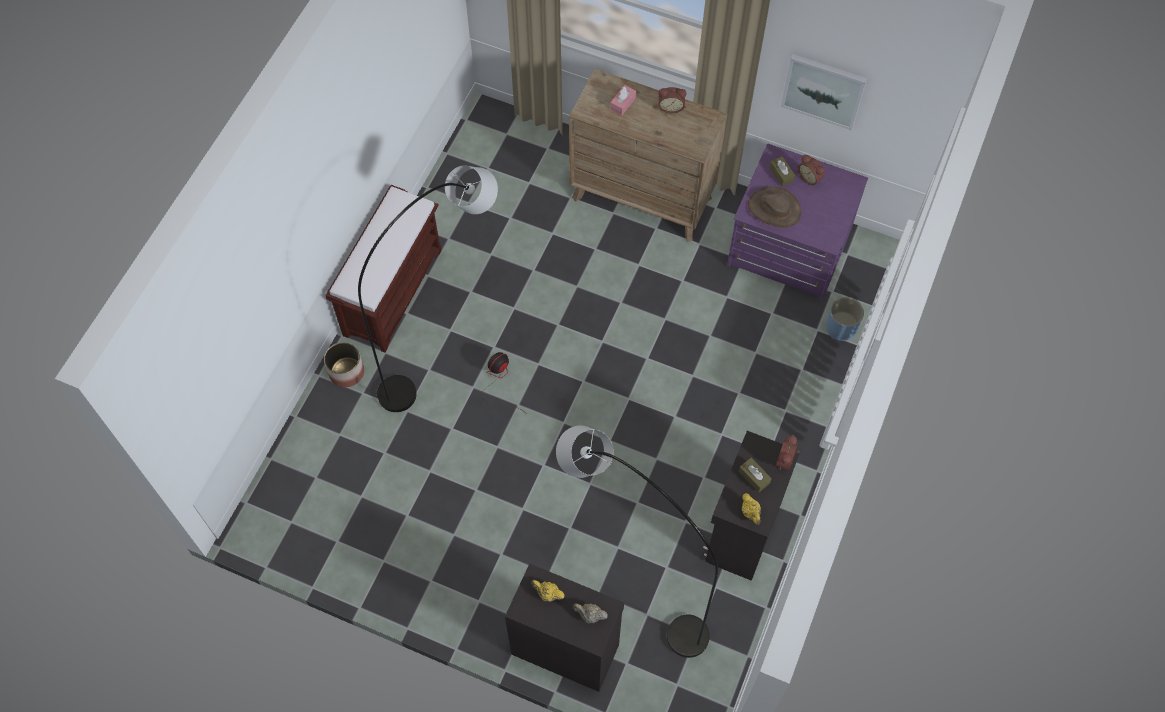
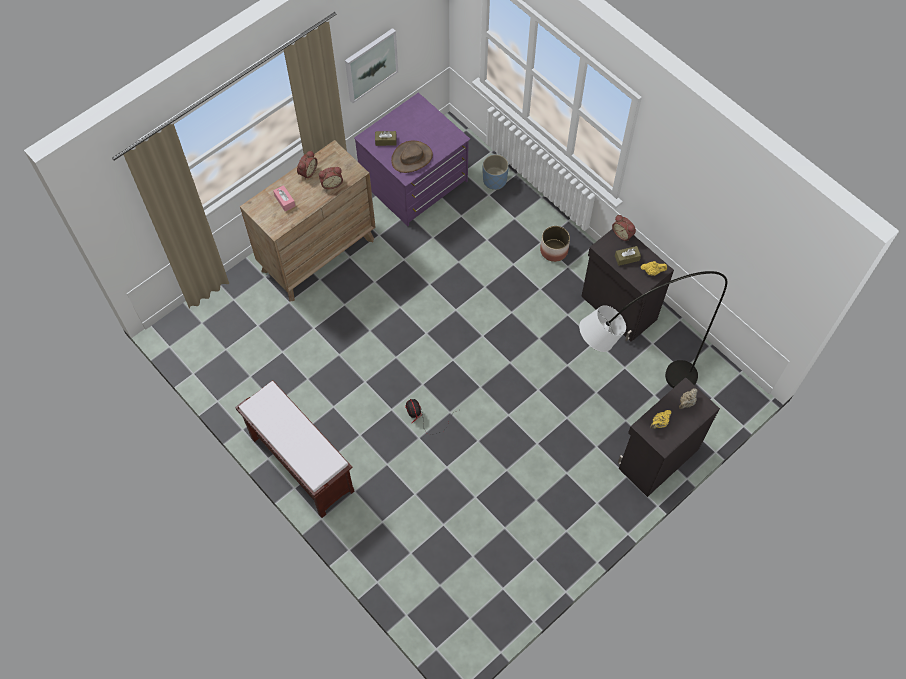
camera: 65 degrees left, 0 degrees up
planter [324,342,364,387] -> planter moved to [540,226,570,262]
grey floor lamp [358,166,498,412] -> none
alarm clock [798,155,825,186] -> alarm clock moved to [319,167,343,189]

